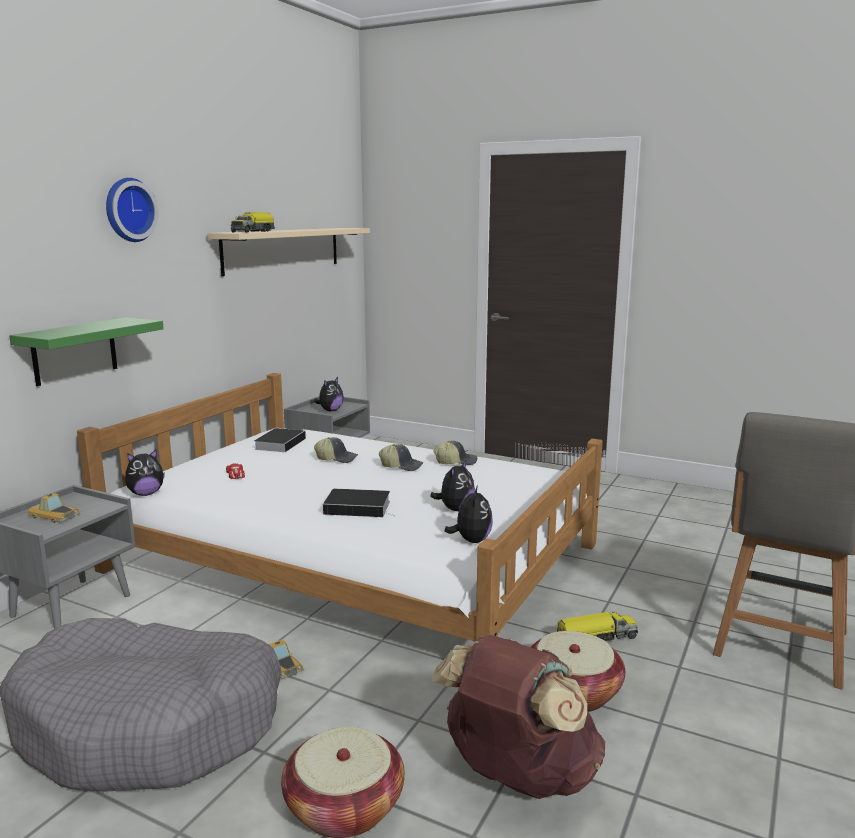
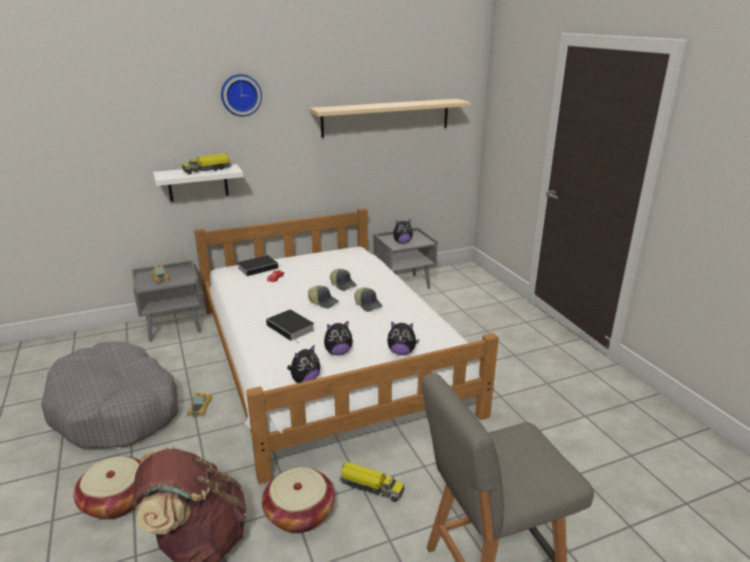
camera: 40 degrees right, 10 degrees up
green shelf [9,317,164,386] -> white shelf [153,164,243,202]
plush toy [125,450,165,496] -> plush toy moved to [387,321,419,355]
toy truck [230,212,275,233] -> toy truck moved to [182,153,231,175]
book [254,428,306,452] -> book moved to [237,255,280,276]
cap [433,440,477,465] -> cap moved to [308,286,339,308]

